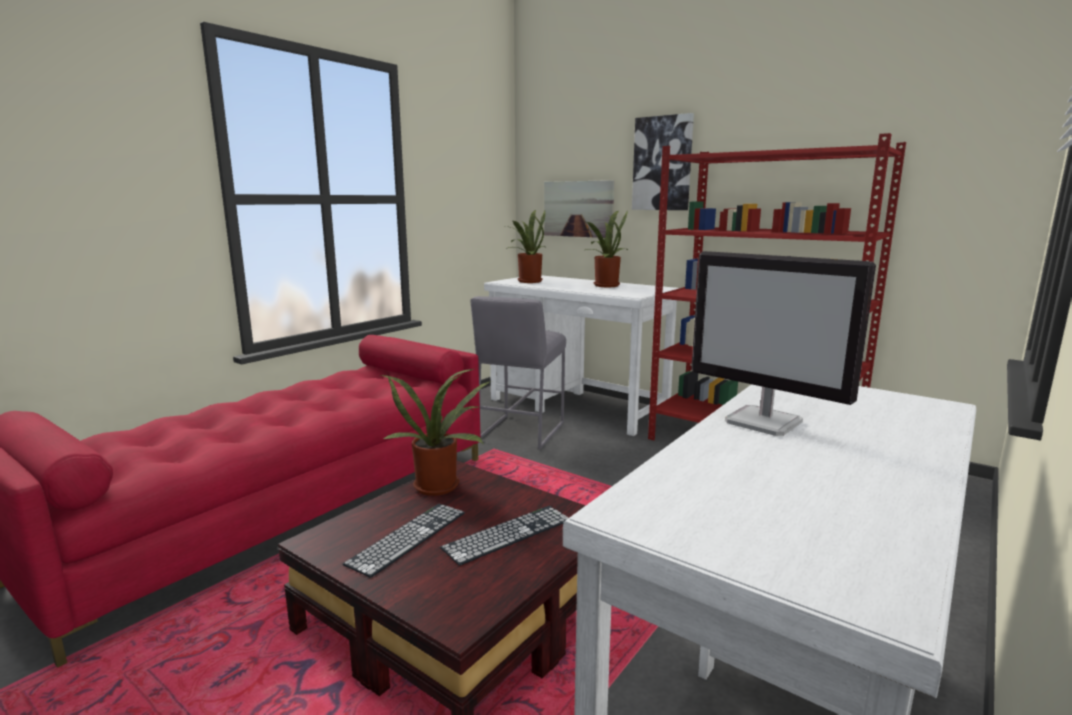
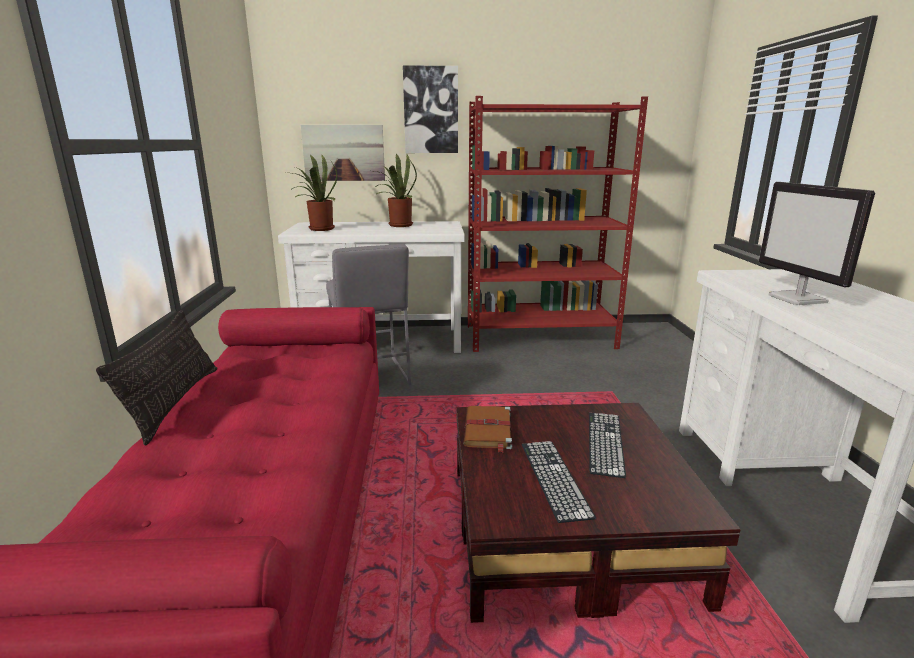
camera: 40 degrees left, 5 degrees up
potted plant [380,369,491,496] -> brown book [463,406,512,452]
monitor [691,251,876,436] -> monitor turned 75 degrees clockwise [759,182,875,305]
none -> pillow [96,310,217,446]

